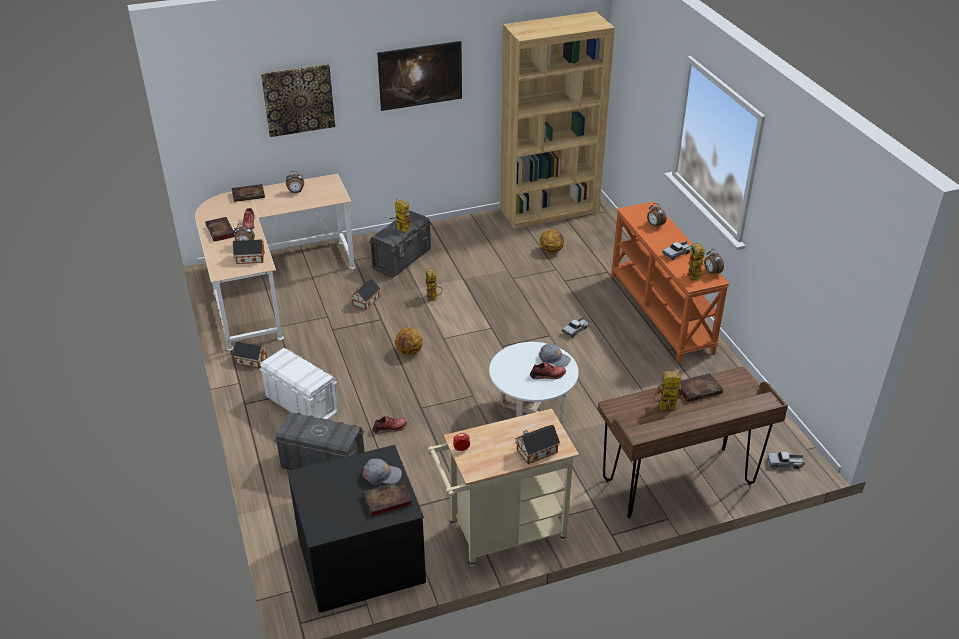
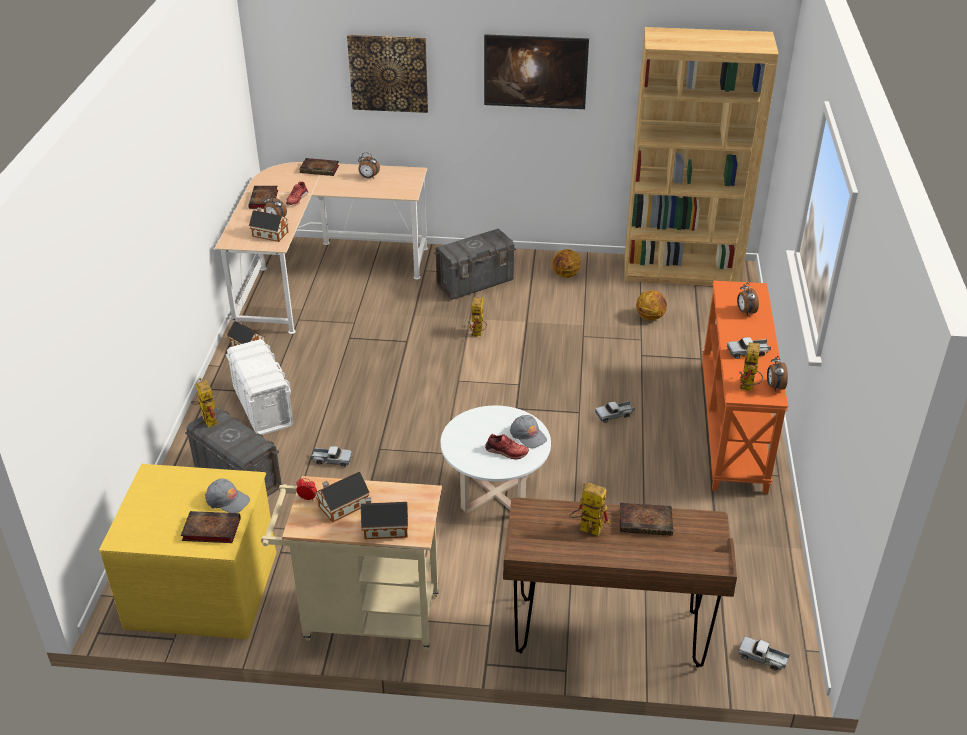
camera: 25 degrees right, 0 degrees up
black dresser [287,445,426,613] -> yellow dresser [99,464,276,639]
toy house [350,279,380,310] -> toy house moved to [314,472,370,522]
red shoe [373,416,407,434] -> toy truck [311,446,353,467]
toy robot [389,198,412,233] -> toy robot moved to [191,378,219,428]
basketball [395,328,423,355] -> basketball moved to [552,249,581,278]

